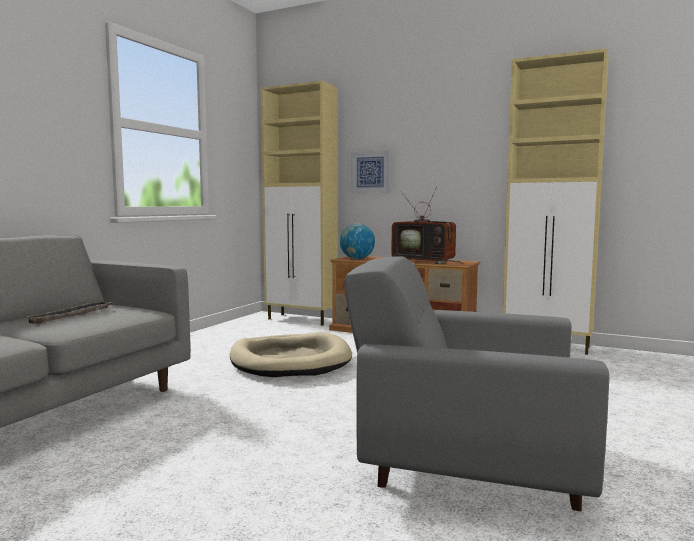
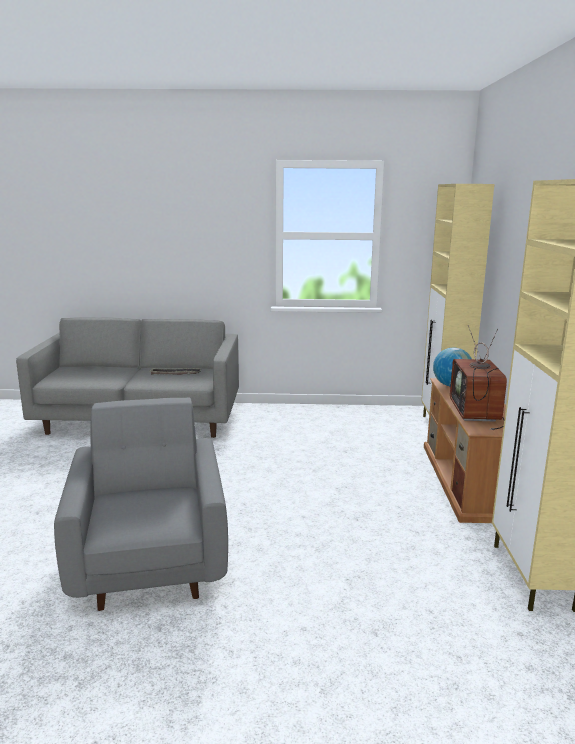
camera: 65 degrees right, 10 degrees up
beige dog bed [229,332,352,377] -> none
picture [351,151,390,193] -> none

